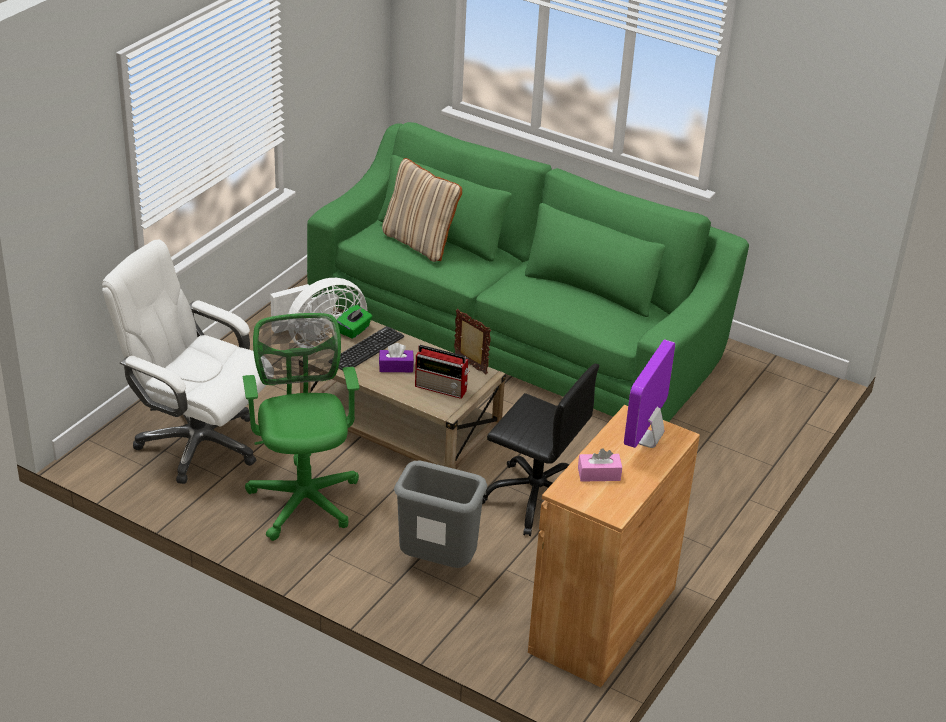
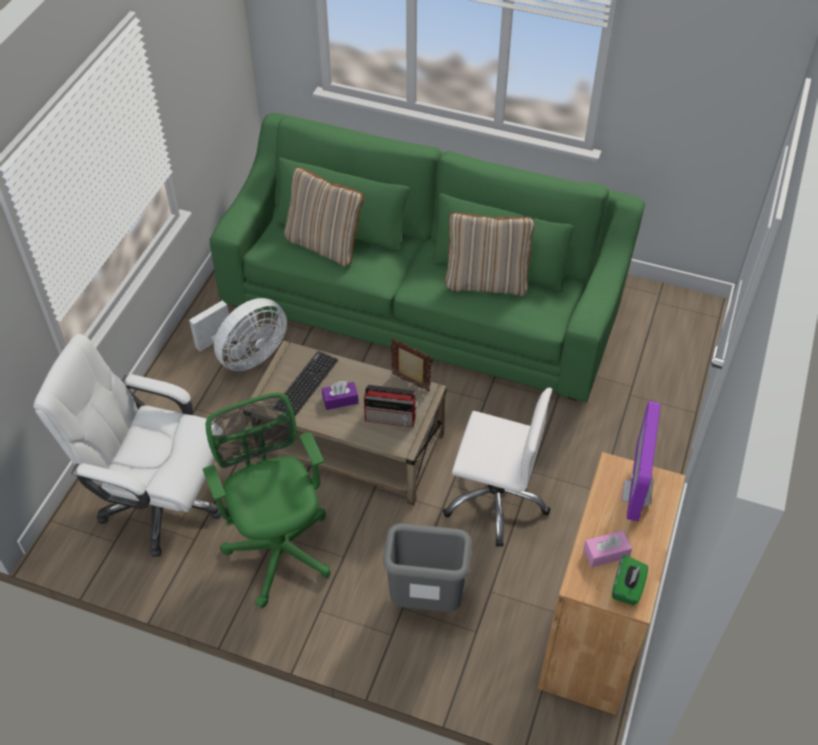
camera: 10 degrees left, 15 degrees up
green tissue box [337,305,372,339] -> green tissue box moved to [612,555,648,605]
black office chair [482,364,599,536] -> white office chair [443,388,552,547]
none -> beige pillow [445,213,535,296]

